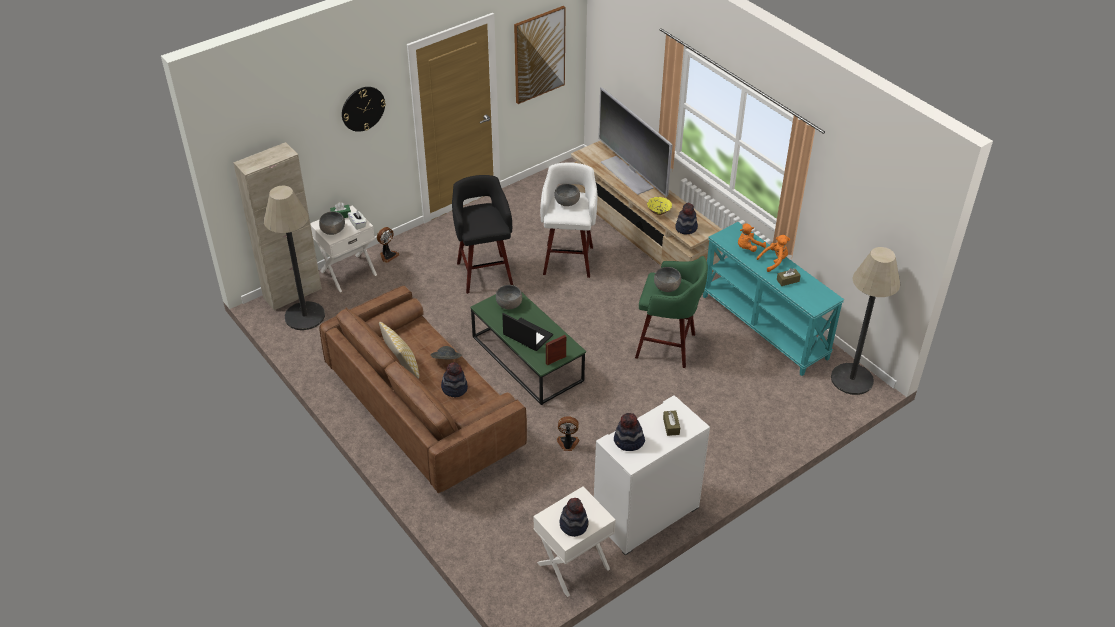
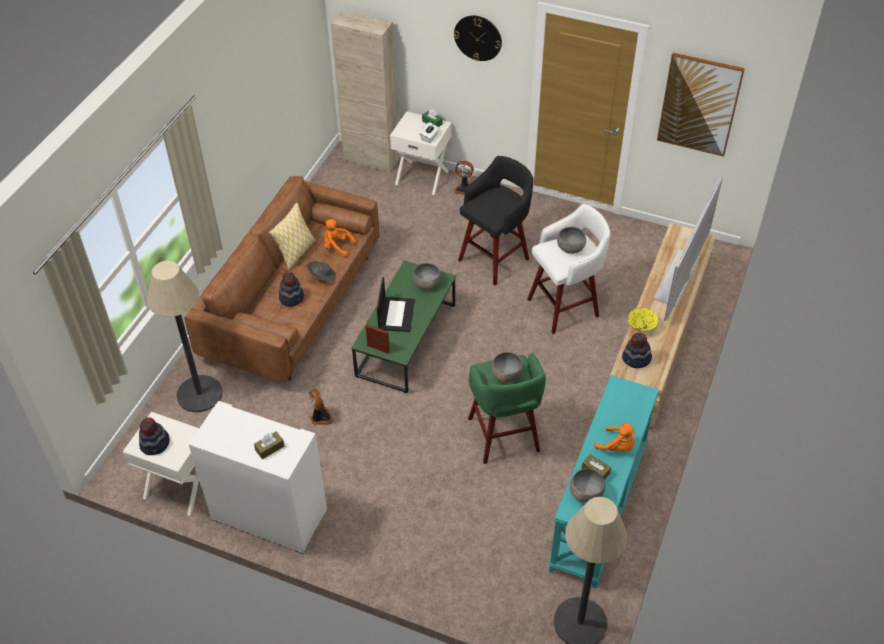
camera: 60 degrees right, 5 degrees up
floor lamp [264,186,325,330] -> floor lamp moved to [147,261,223,412]
grey bowl [319,212,345,235] -> grey bowl moved to [570,469,605,503]
hat [614,413,645,451] -> none
orange plush toy [738,223,766,252] -> orange plush toy moved to [324,219,356,257]

